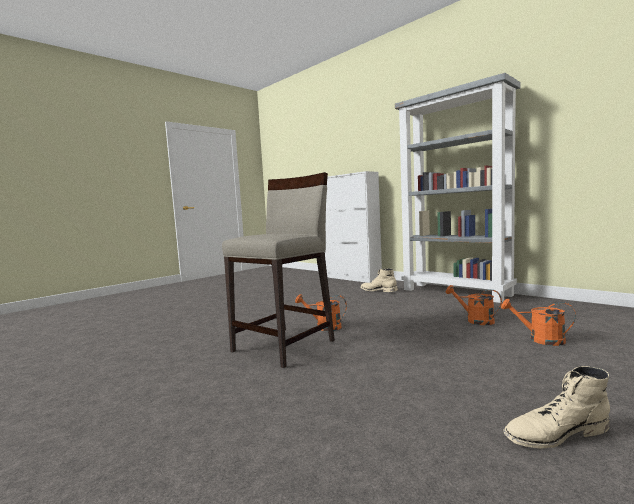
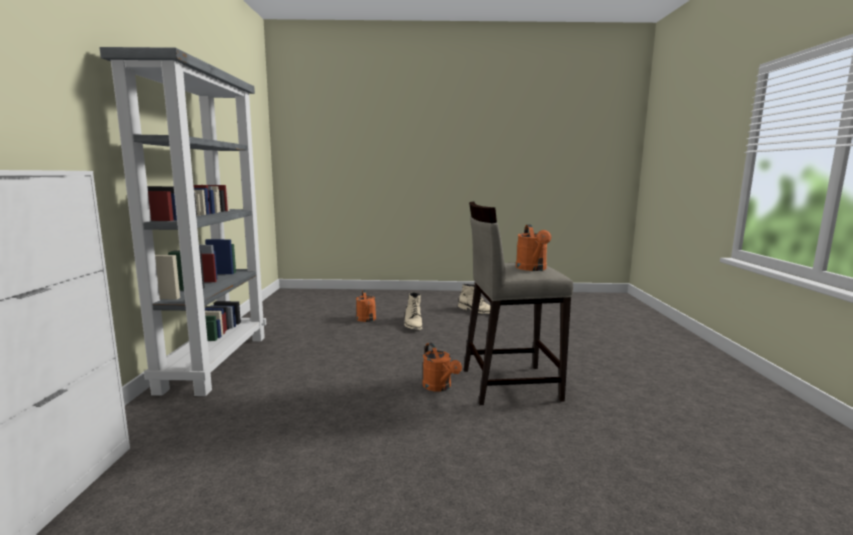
camera: 135 degrees left, 5 degrees up
beige boot [360,268,398,292] -> beige boot moved to [404,292,422,330]
orange watering can [446,285,502,325] -> orange watering can moved to [516,225,551,271]

